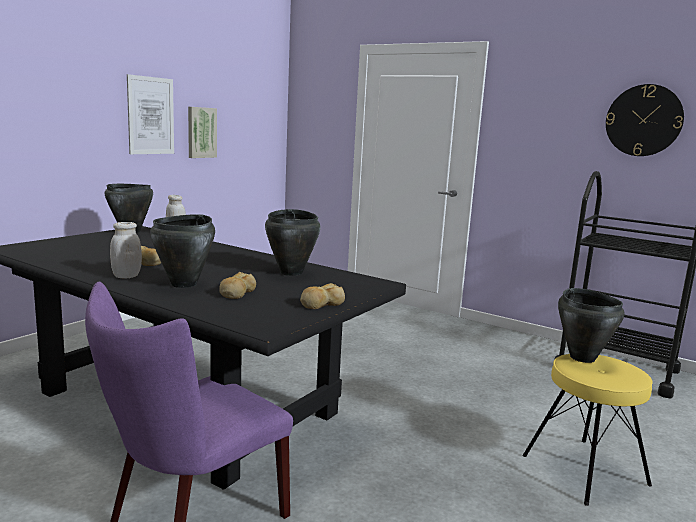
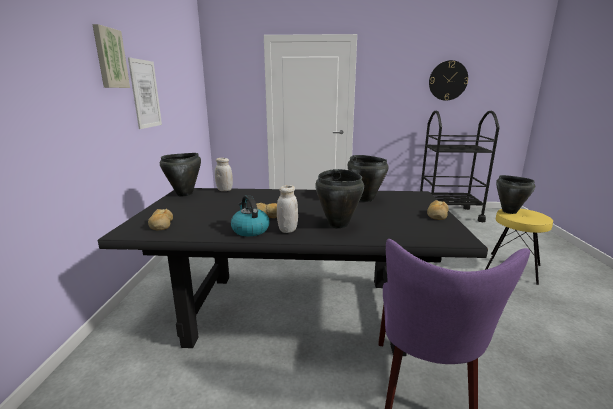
camera: 30 degrees left, 5 degrees up
picture [188,107,217,158] -> picture moved to [92,24,130,88]
bread [220,272,256,299] -> bread moved to [148,209,173,230]
none -> kettle [231,195,270,236]

